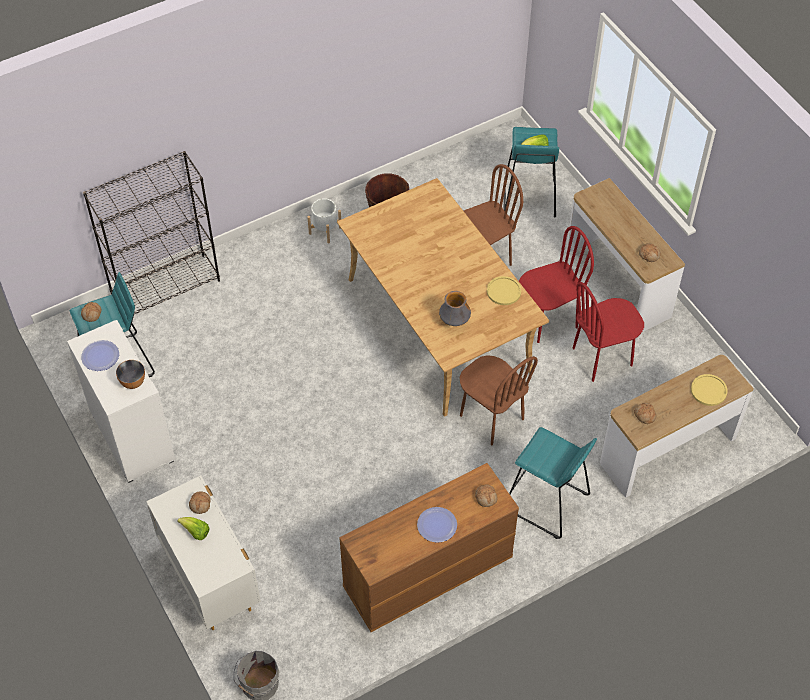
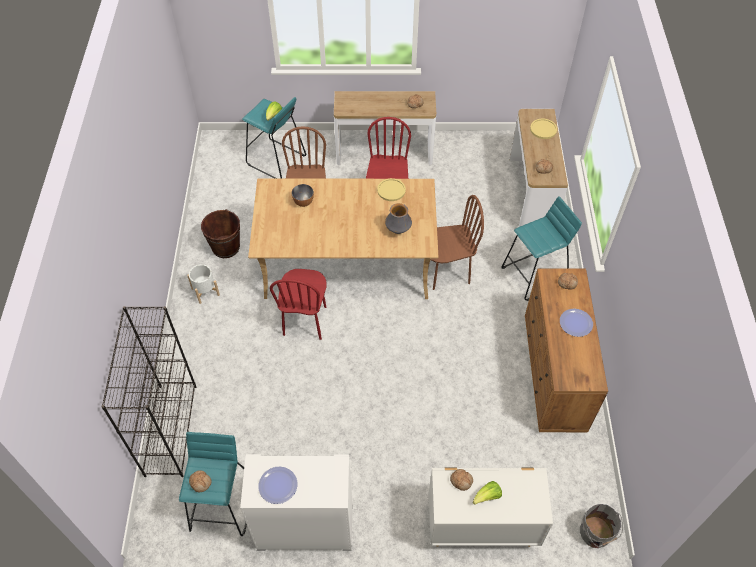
camera: 60 degrees left, 0 degrees up
bowl [116,360,145,389] -> bowl moved to [291,184,314,207]
red chair [573,282,644,382] -> red chair moved to [270,269,327,340]

